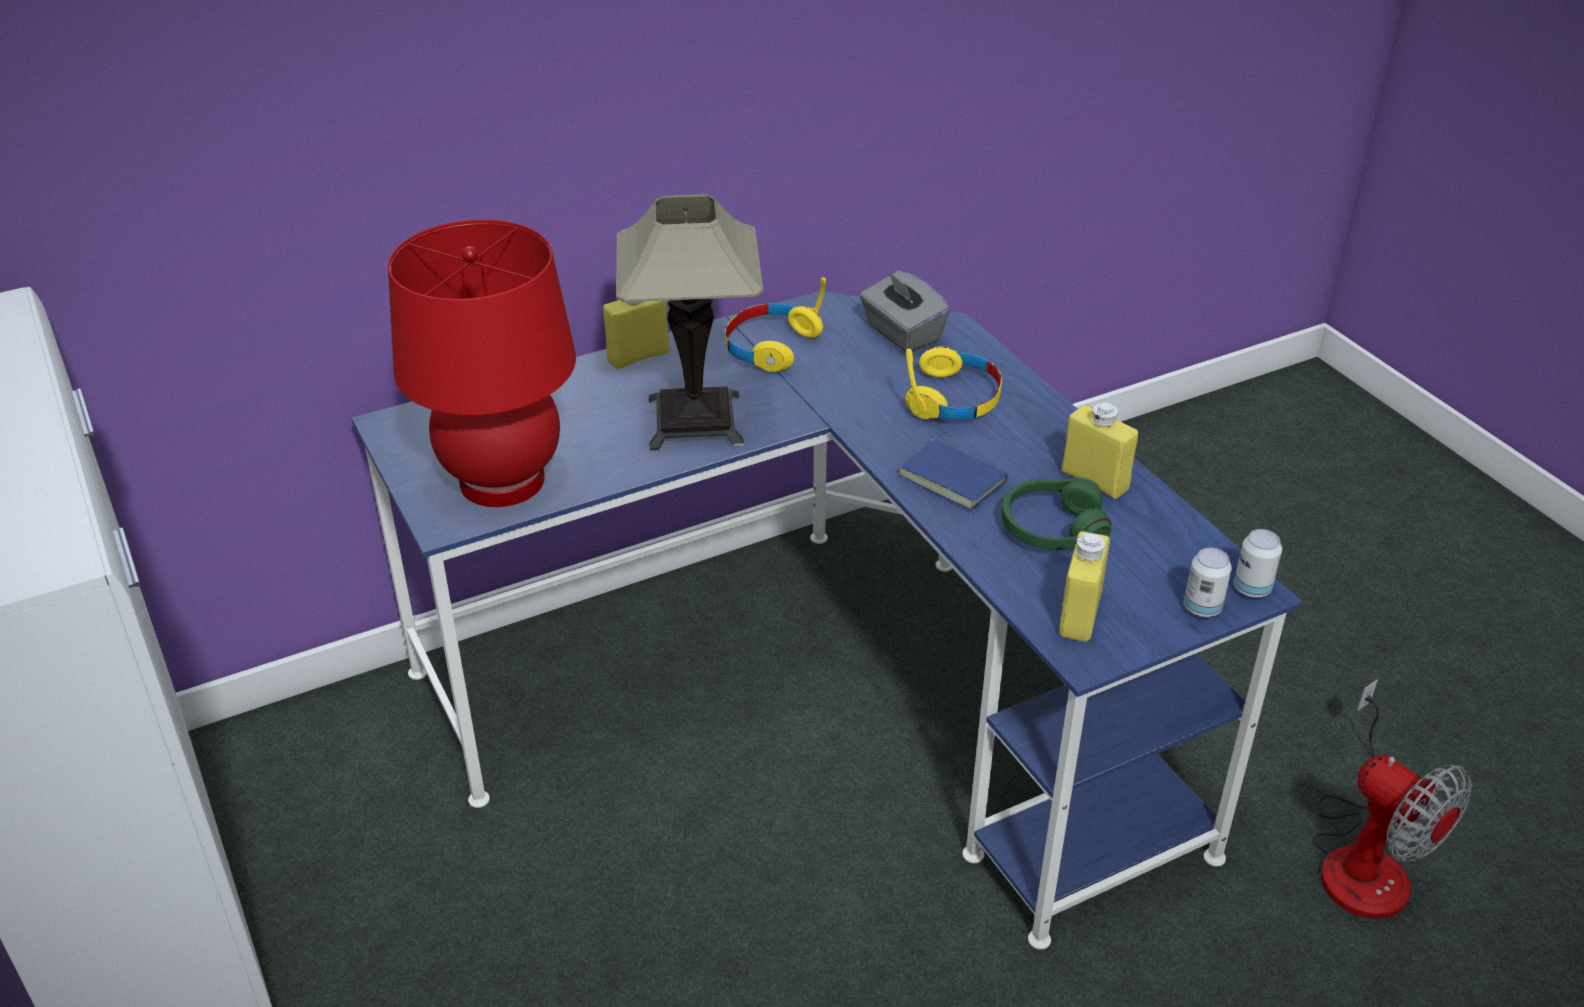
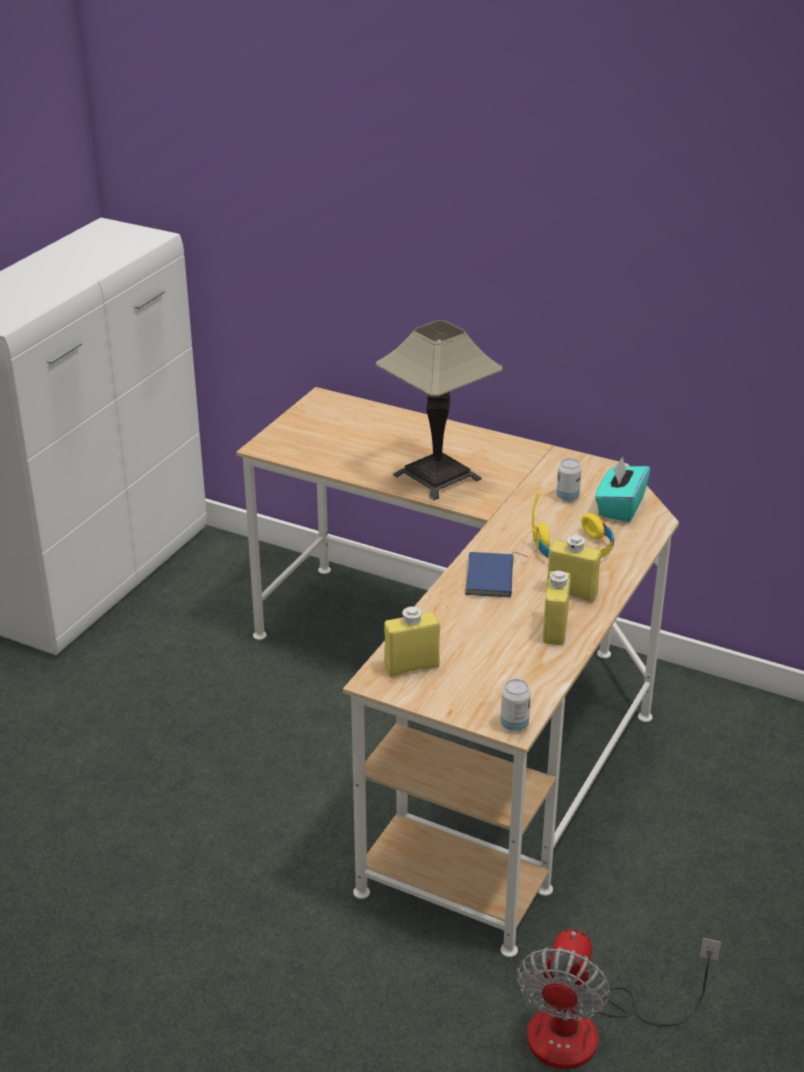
camera: 55 degrees right, 5 degrees down
blue desk [351,291,1302,950] -> beige desk [236,387,679,957]
red table lamp [388,220,576,507] -> none
yellow bottle [603,300,670,370] -> yellow bottle moved to [546,535,601,602]
yellow headphones [725,277,826,372] -> none
grey tissue box [860,271,950,352] -> turquoise tissue box [595,456,650,522]
green headphones [1002,478,1112,550] -> none
can [1184,548,1232,617] -> can moved to [556,458,581,502]

